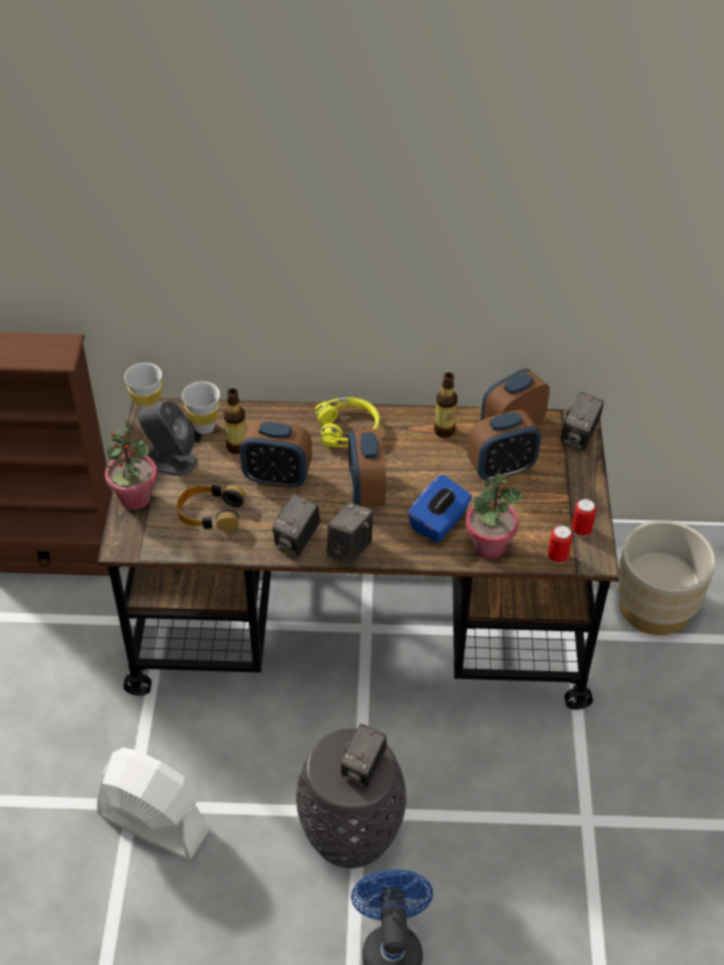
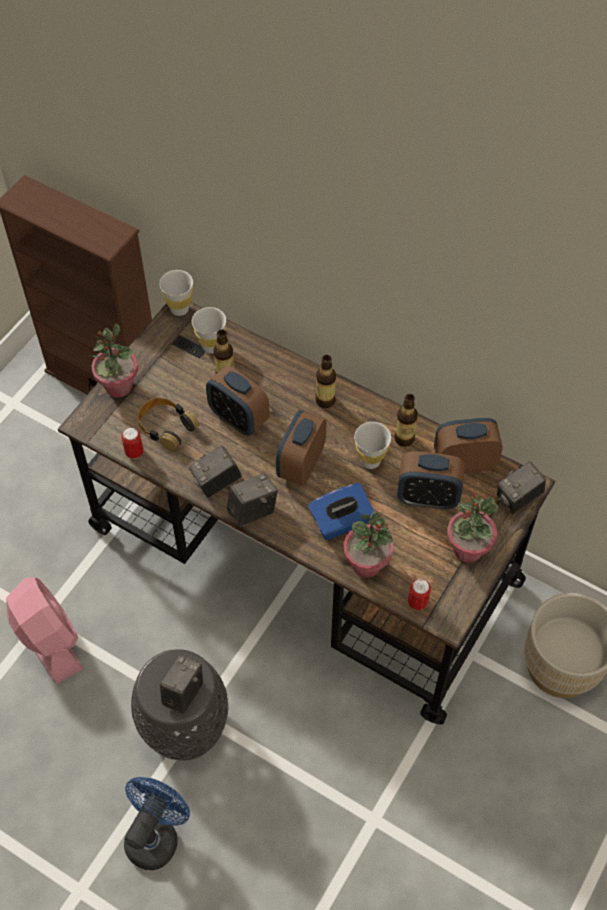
camera: 30 degrees right, 10 degrees up
white fan [97,748,209,859] -> pink fan [6,577,83,684]
grey speaker [138,400,197,476] -> none
yellow headphones [315,397,380,447] -> bottle [315,355,336,408]
camera [341,724,387,787] -> camera turned 150 degrees clockwise [160,655,203,714]
can [572,499,596,537] -> can moved to [121,427,143,459]
none -> white cup [354,422,391,469]
none -> potted plant [447,494,498,563]

